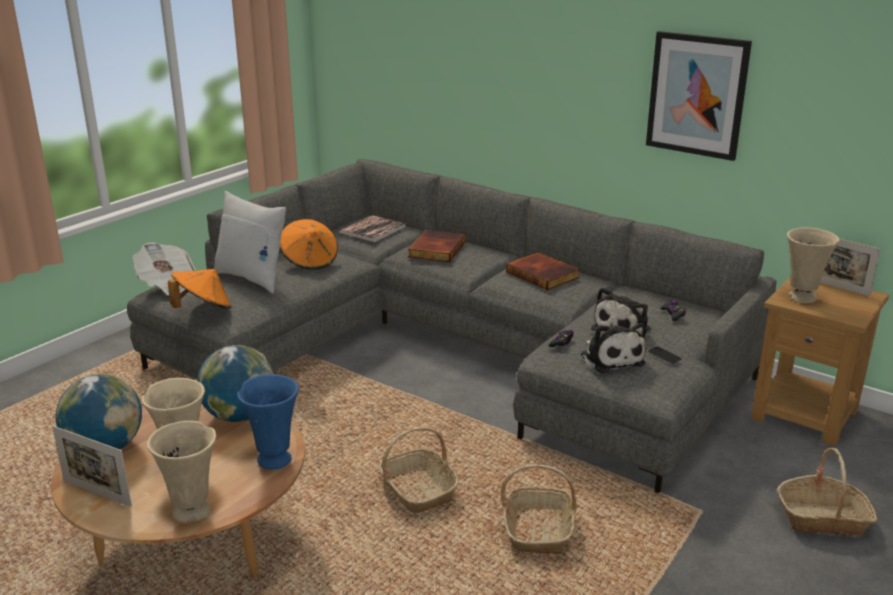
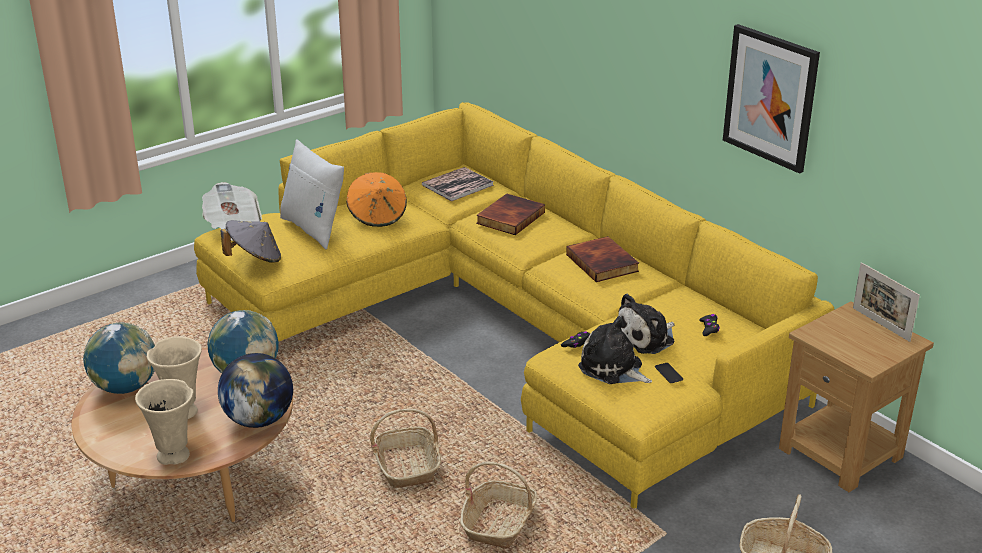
camera: 15 degrees right, 5 degrees up
picture frame [52,426,132,507] -> none
grey sofa [127,159,776,493] -> yellow sofa [194,102,834,509]
orange hat [168,269,231,309] -> grey hat [221,220,281,263]
blue vase [237,374,299,470] -> globe [218,353,293,428]
plush toy [581,323,646,374] -> plush toy turned 135 degrees clockwise [578,316,652,384]
beige vase [787,227,840,303] -> none

